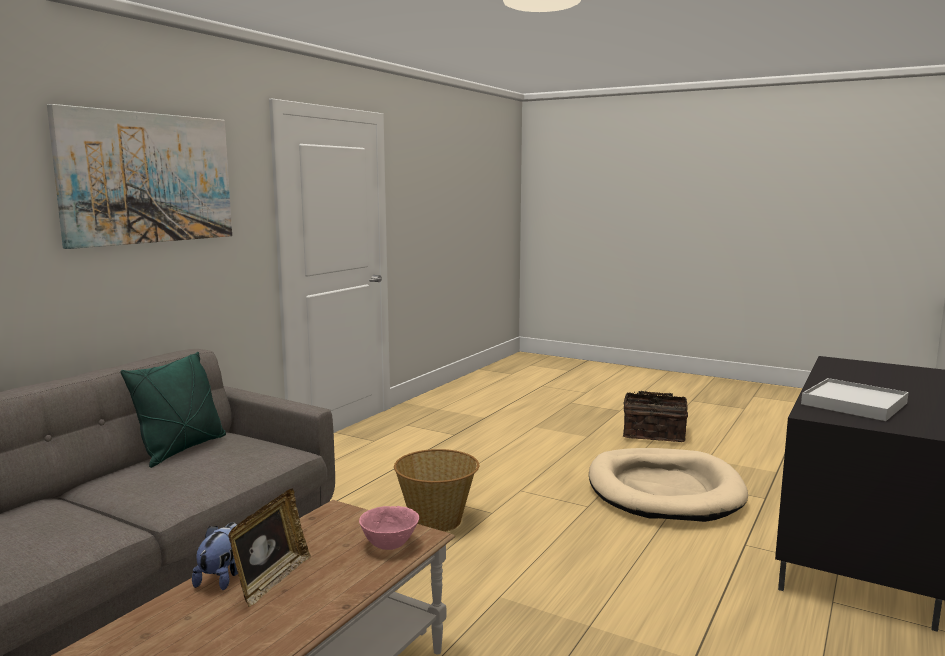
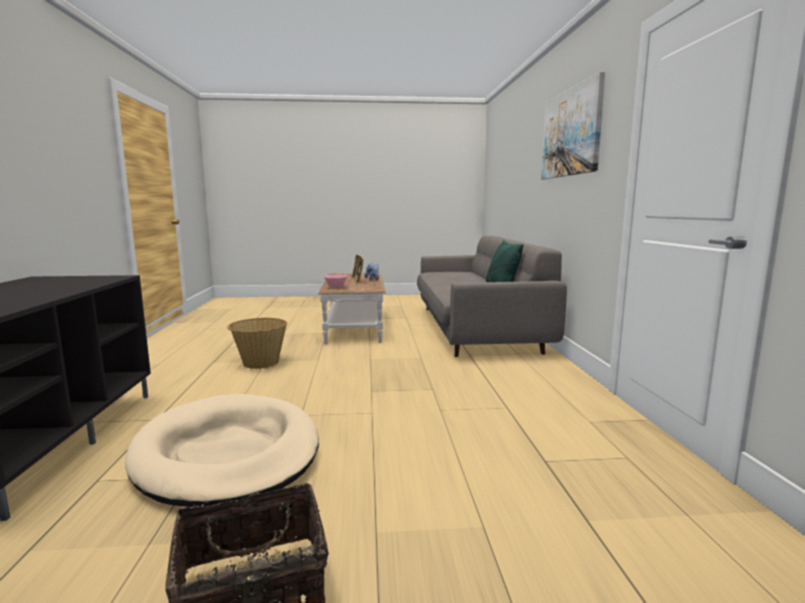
camera: 145 degrees right, 0 degrees up
basket [394,449,479,532] -> basket moved to [227,318,287,369]
white tray [801,378,909,421] -> none

